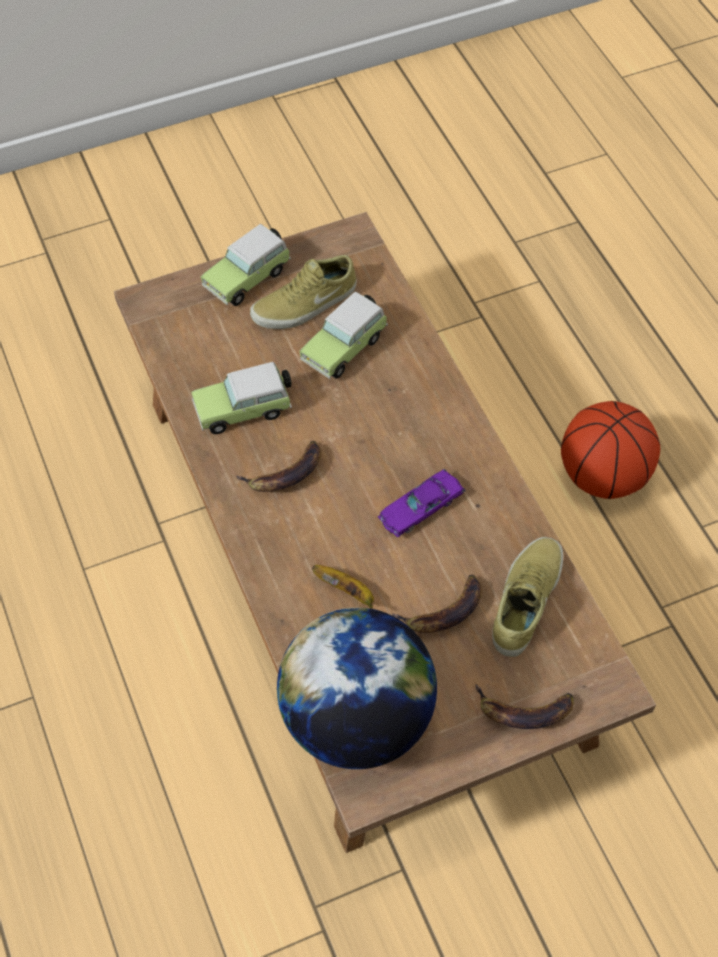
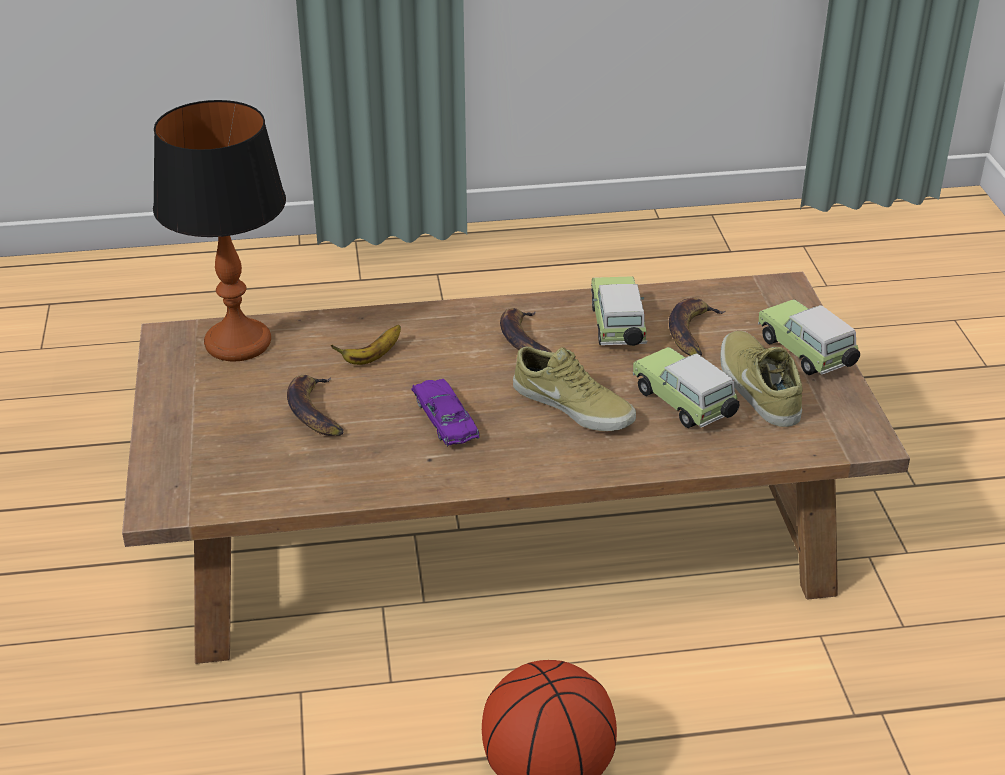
camera: 105 degrees right, 20 degrees down
globe [277,607,437,769] -> table lamp [153,100,286,361]
banana [475,684,574,729] -> banana moved to [669,298,725,356]
beige shoe [492,537,563,657] -> beige shoe moved to [513,346,636,431]

